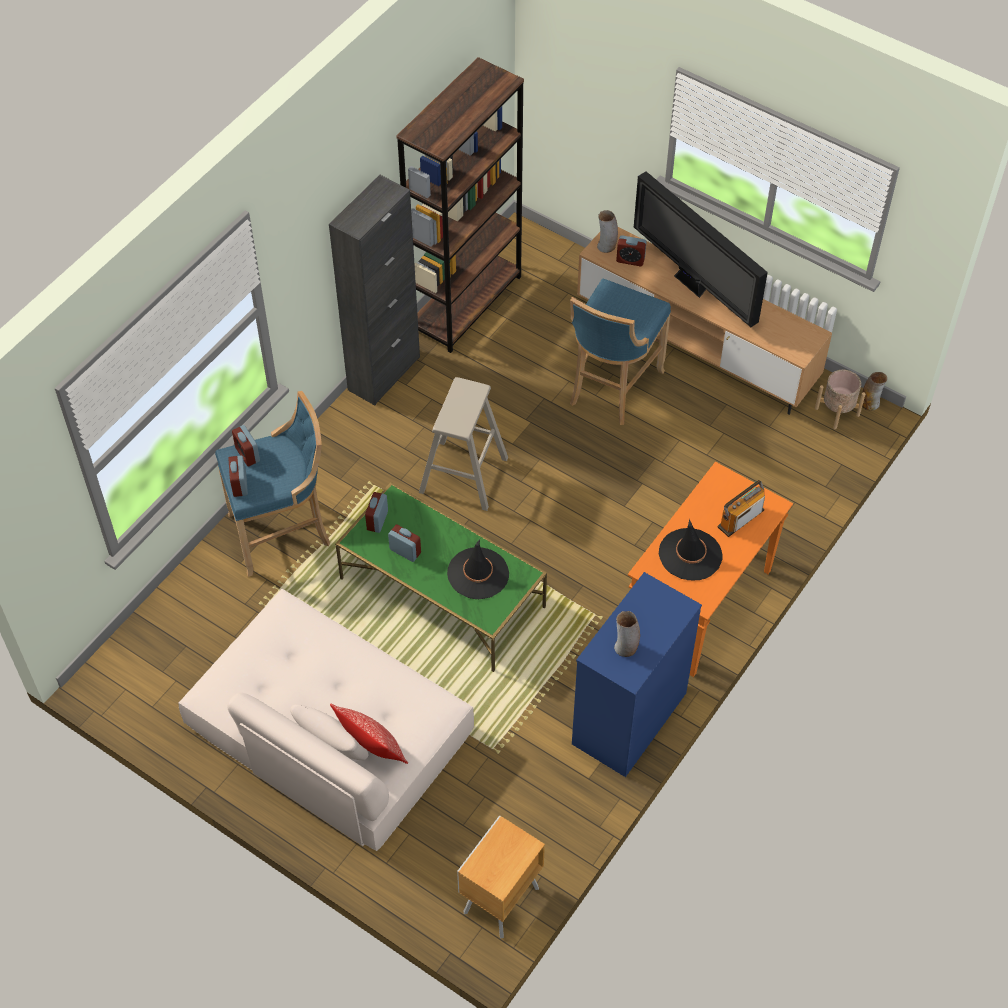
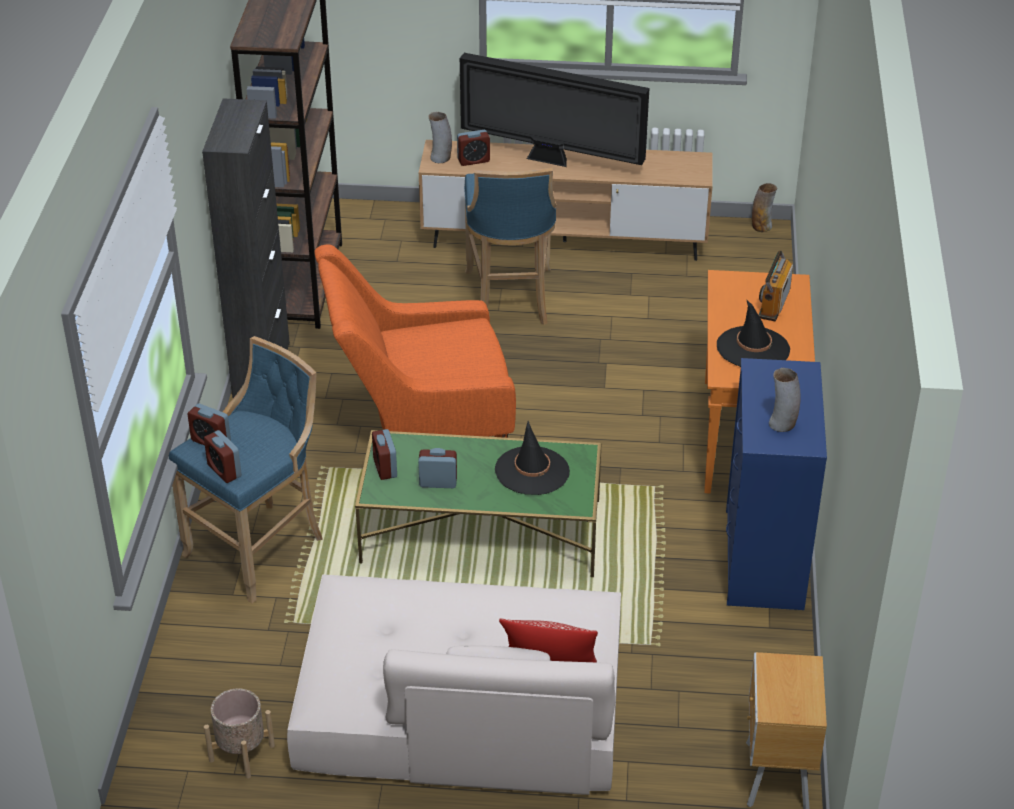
camera: 30 degrees left, 15 degrees down
beige stool [419,377,508,511] -> orange armchair [314,245,516,438]
beige planter [815,370,865,429] -> beige planter moved to [204,688,275,778]

